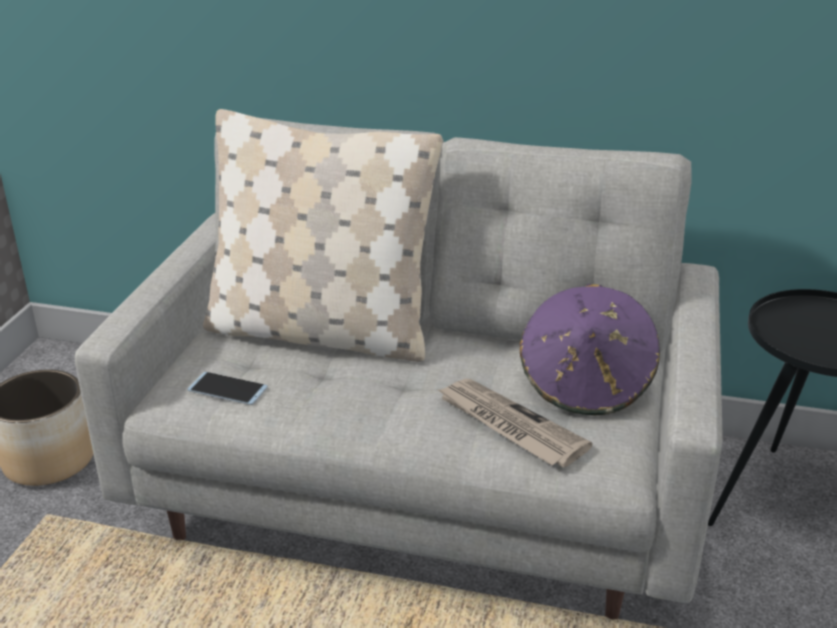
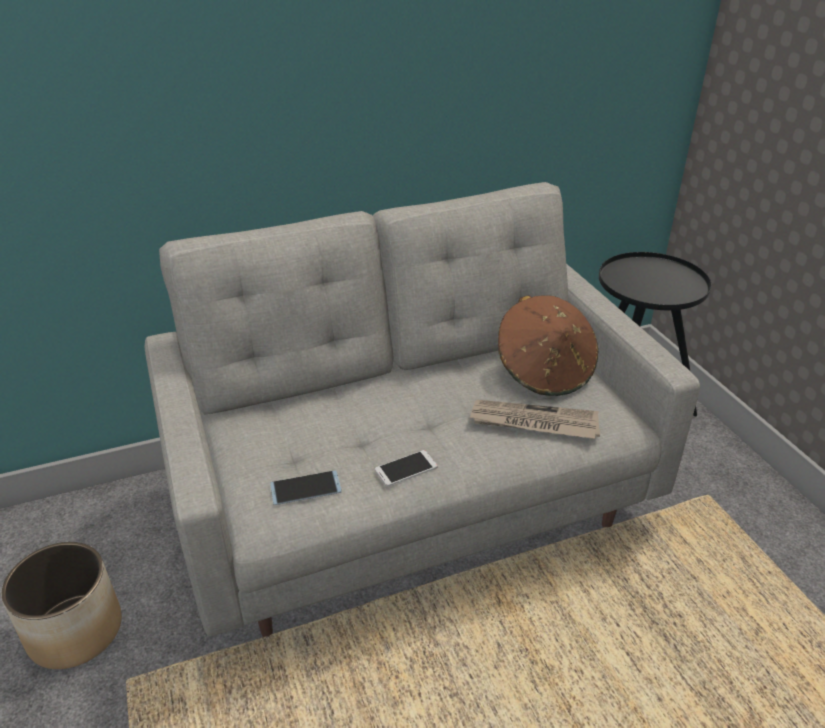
camera: 35 degrees left, 5 degrees up
beige pillow [203,109,443,362] -> none
purple hat [520,284,660,415] -> brown hat [498,296,599,396]
none -> phone [375,450,437,486]

